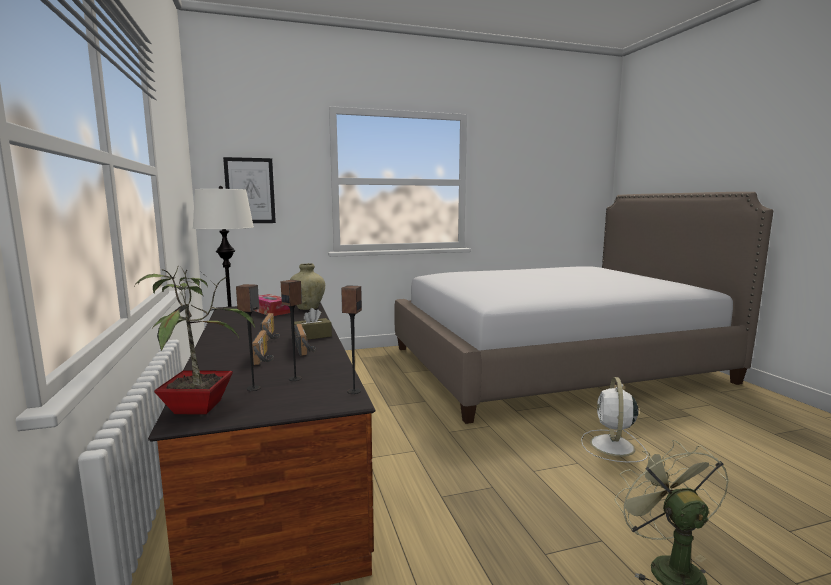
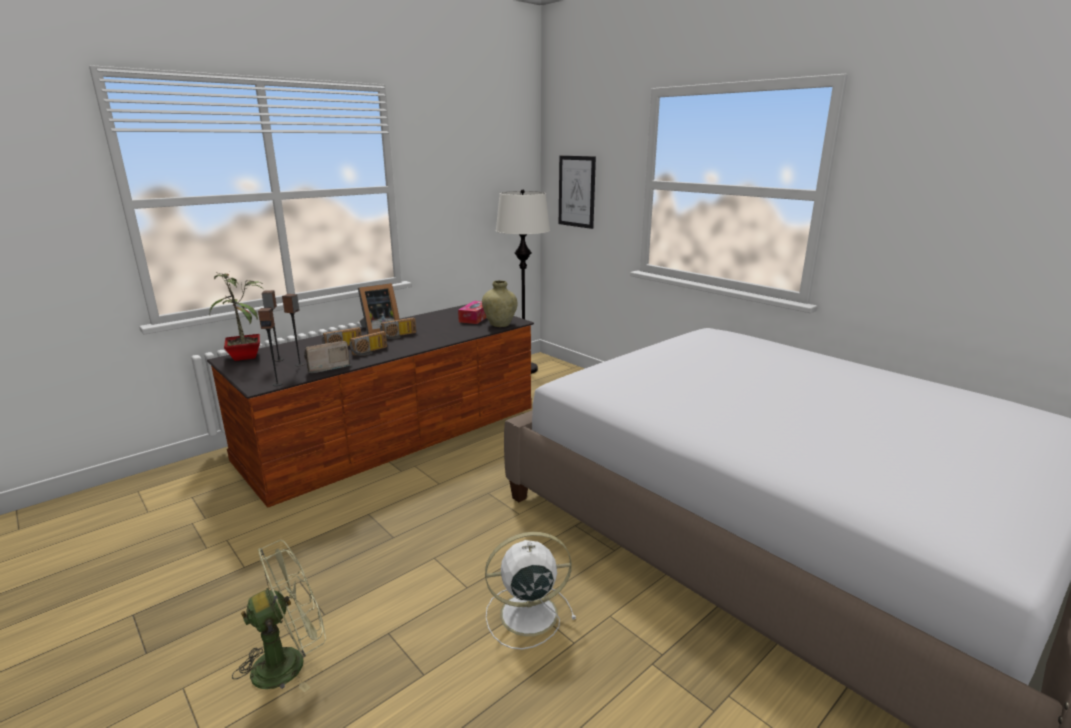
camera: 65 degrees right, 10 degrees up
brown tissue box [294,308,332,340] -> none
none -> radio [304,341,351,373]
none -> picture frame [358,283,400,335]

